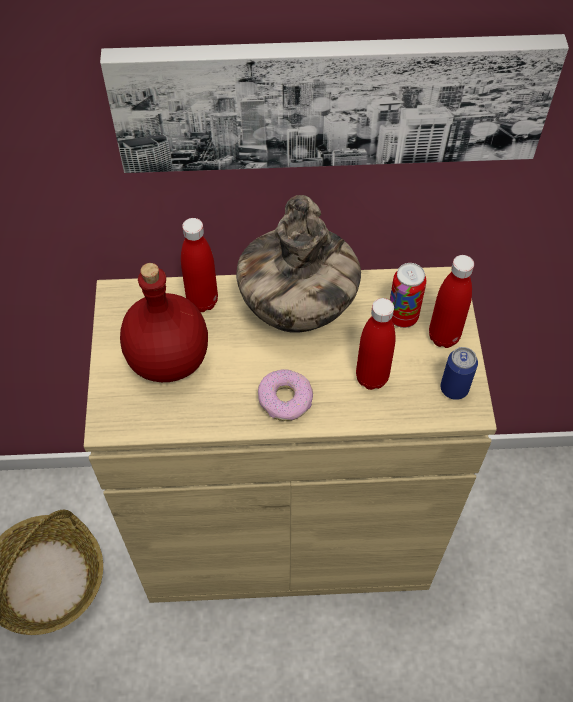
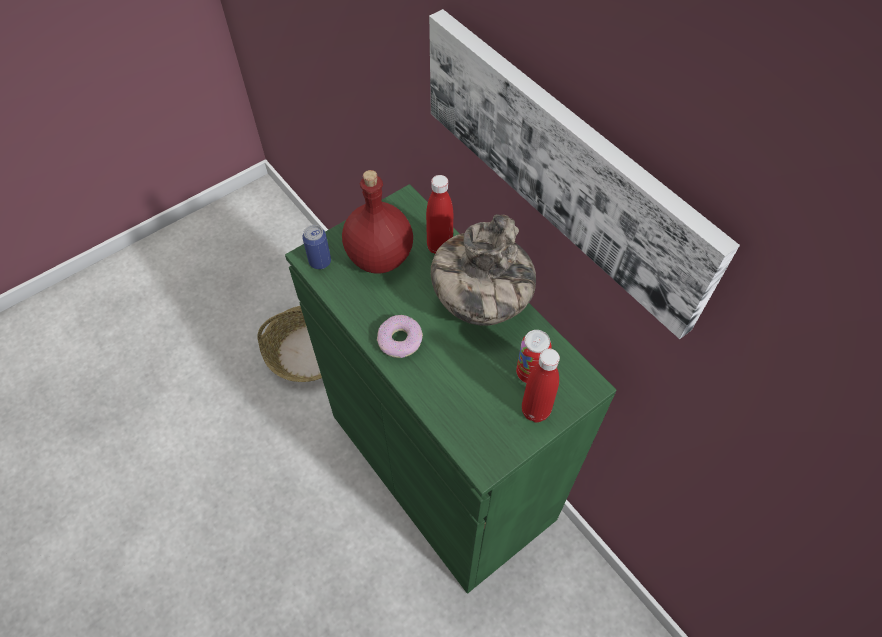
camera: 55 degrees right, 0 degrees up
beige cabinet [84,267,497,603] -> green cabinet [285,184,617,594]
red bottle [356,298,396,390] -> none
can [440,347,478,400] -> can moved to [302,225,331,269]

